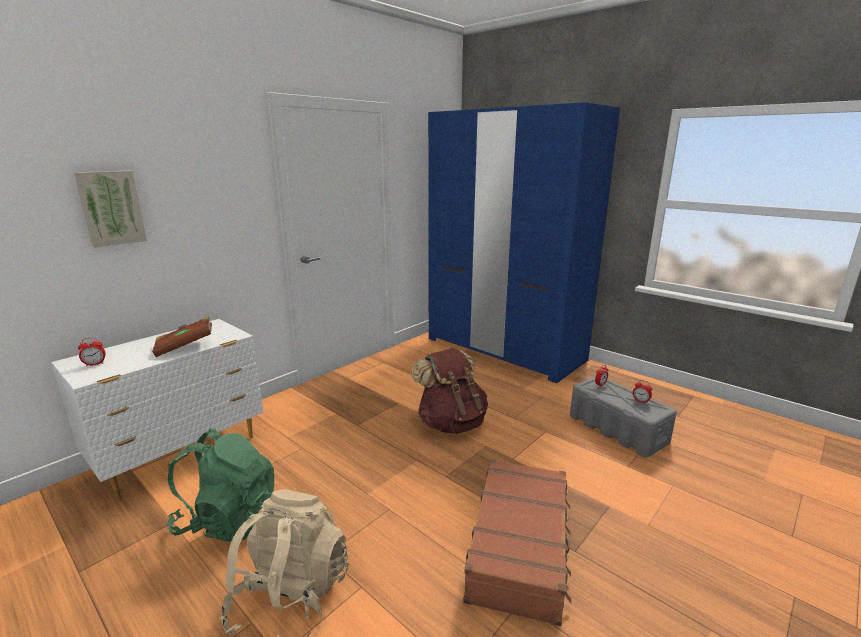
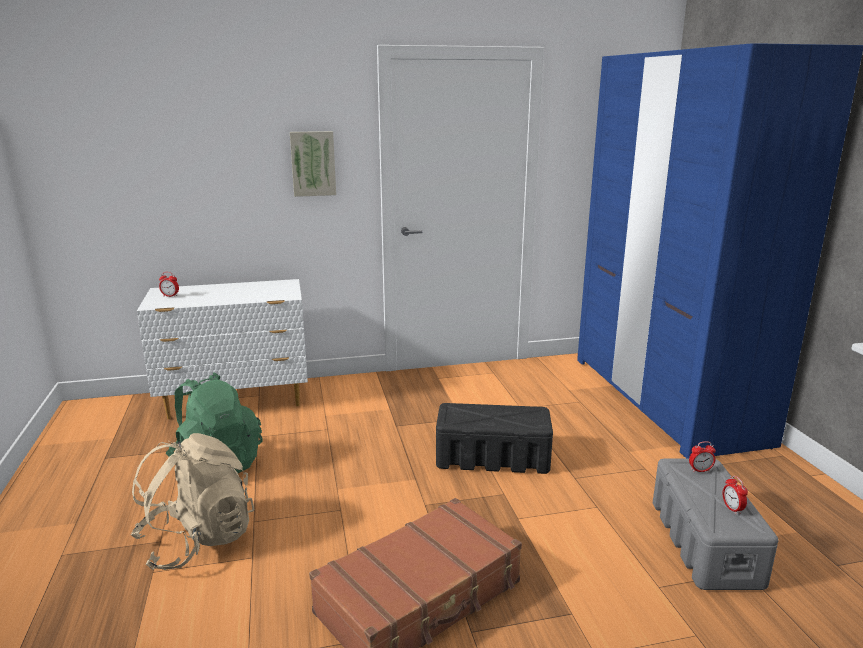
camera: 35 degrees right, 0 degrees up
picture [74,171,147,248] -> picture moved to [290,131,336,197]
brown book [152,316,212,357] -> none
brown backpack [411,348,488,434] -> black storage box [436,403,553,474]

